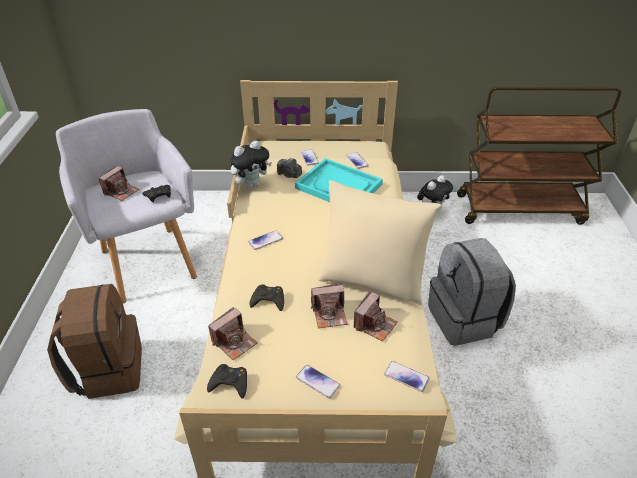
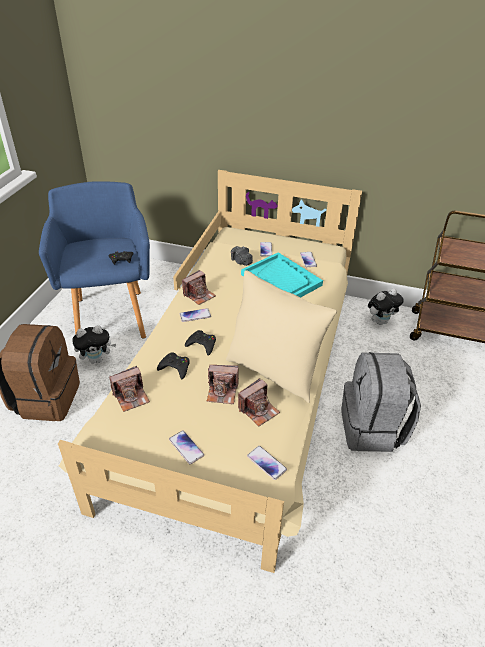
camera: 15 degrees right, 0 degrees up
grey armchair [56,109,197,303] -> blue armchair [39,181,150,339]
camera [98,166,139,201] -> camera moved to [182,270,216,305]
black game controller [207,364,247,399] -> black game controller moved to [185,330,216,356]
plush toy [230,141,272,189] -> plush toy moved to [72,325,116,364]

